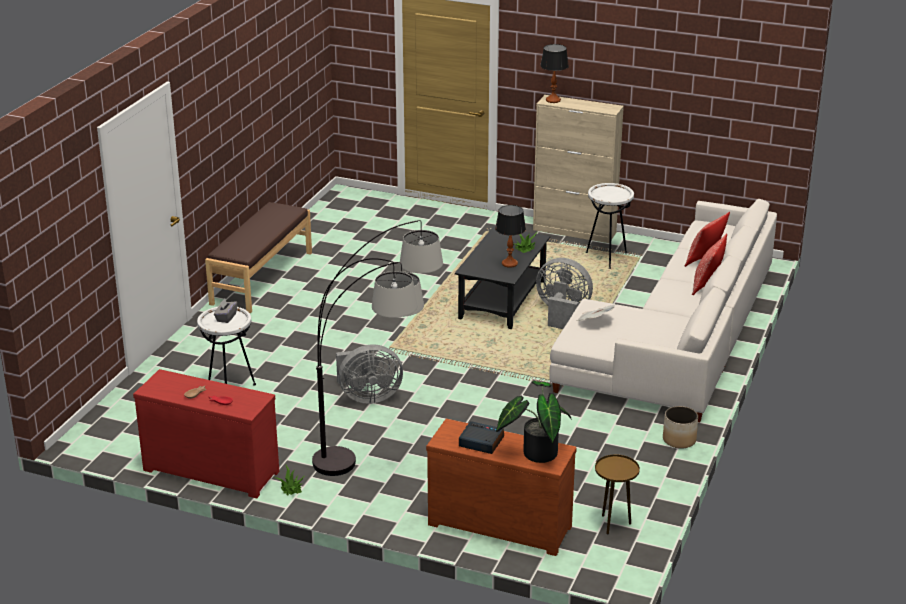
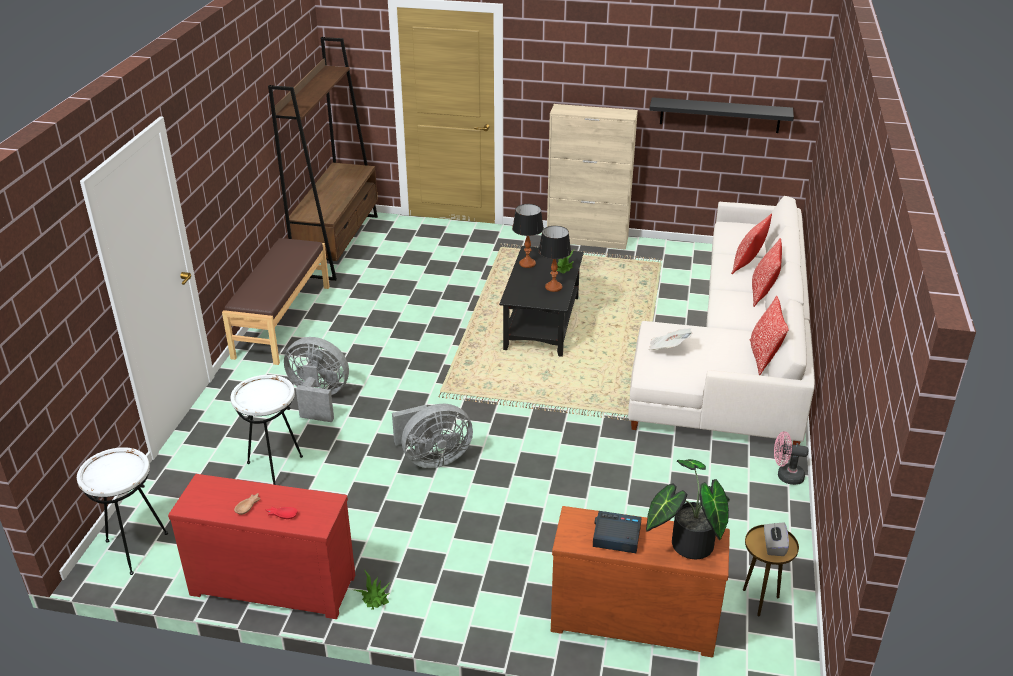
camera: 10 degrees left, 5 degrees up
grey tissue box [214,299,237,323] -> grey tissue box moved to [764,522,789,556]
floor lamp [312,220,443,476] -> none
grey fan [536,258,593,329] -> grey fan moved to [284,337,349,422]
table lamp [540,44,569,103] -> table lamp moved to [512,204,544,268]
white side table [586,183,634,269] -> white side table moved to [77,447,168,575]
planter [663,406,698,449] -> pink fan [774,431,808,485]
none -> brown bookcase [268,37,378,281]
none -> black shelf [649,97,794,133]
none -> pillow [750,296,789,375]

